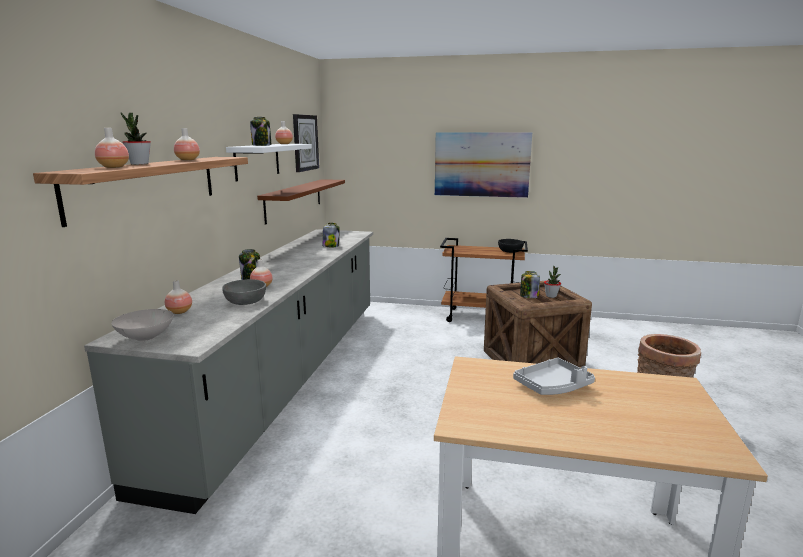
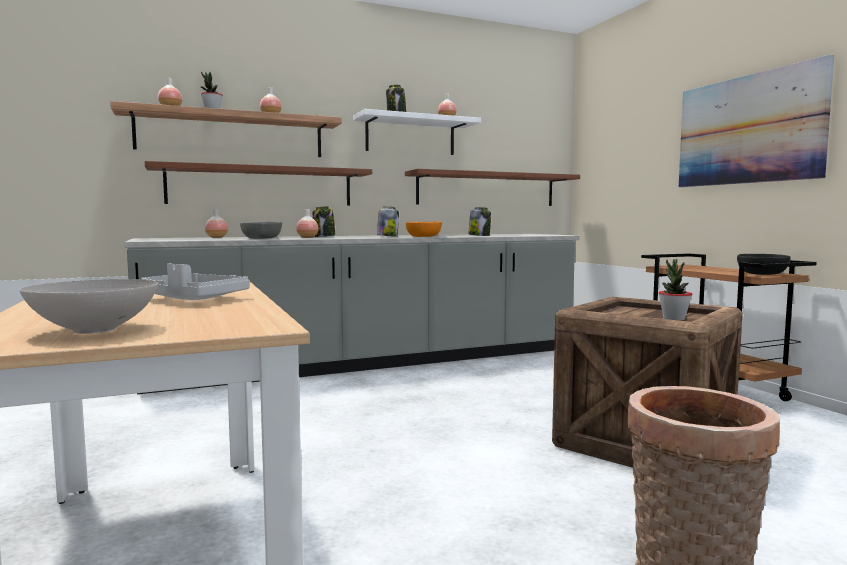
camera: 55 degrees right, 10 degrees down
white bowl [111,309,173,341] -> white bowl moved to [19,279,158,334]
wall clock [293,114,319,172] -> none
jar [520,271,540,298] -> jar moved to [377,206,399,237]
none -> brown shelf [145,161,372,206]
none -> orange bowl [406,222,442,237]

